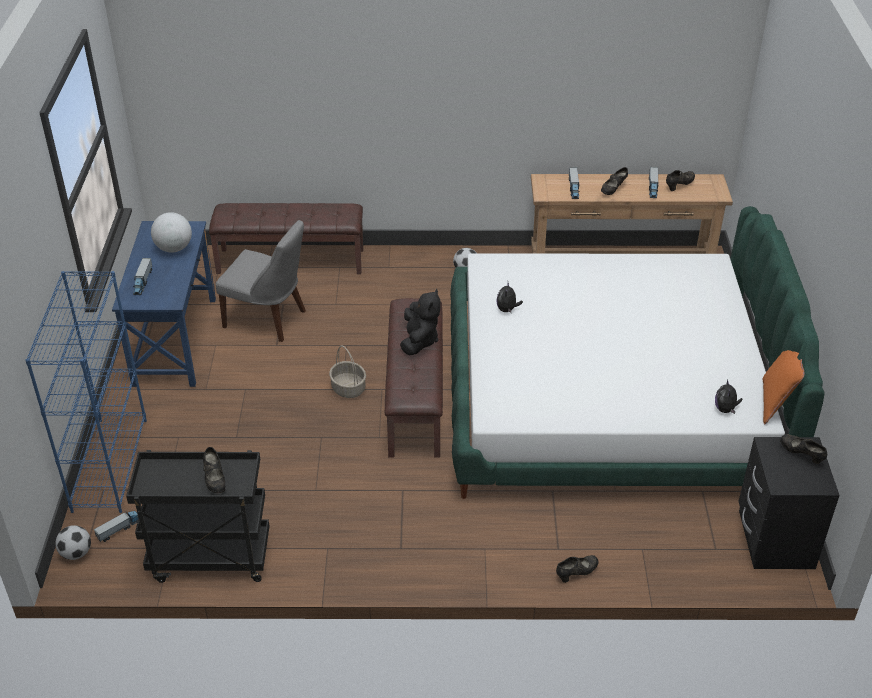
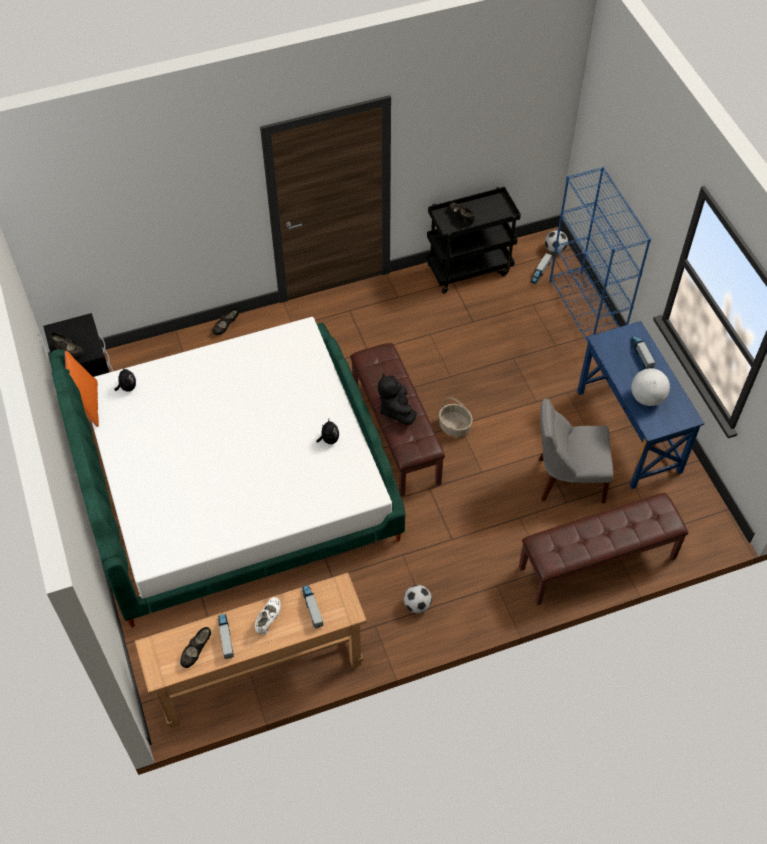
camera: 160 degrees right, 15 degrees up
black shoe [601,167,628,195] -> white shoe [255,597,281,635]

